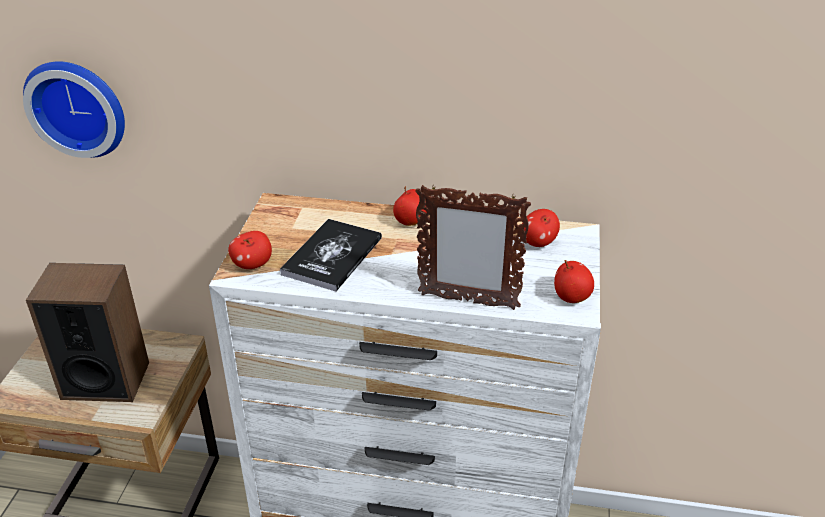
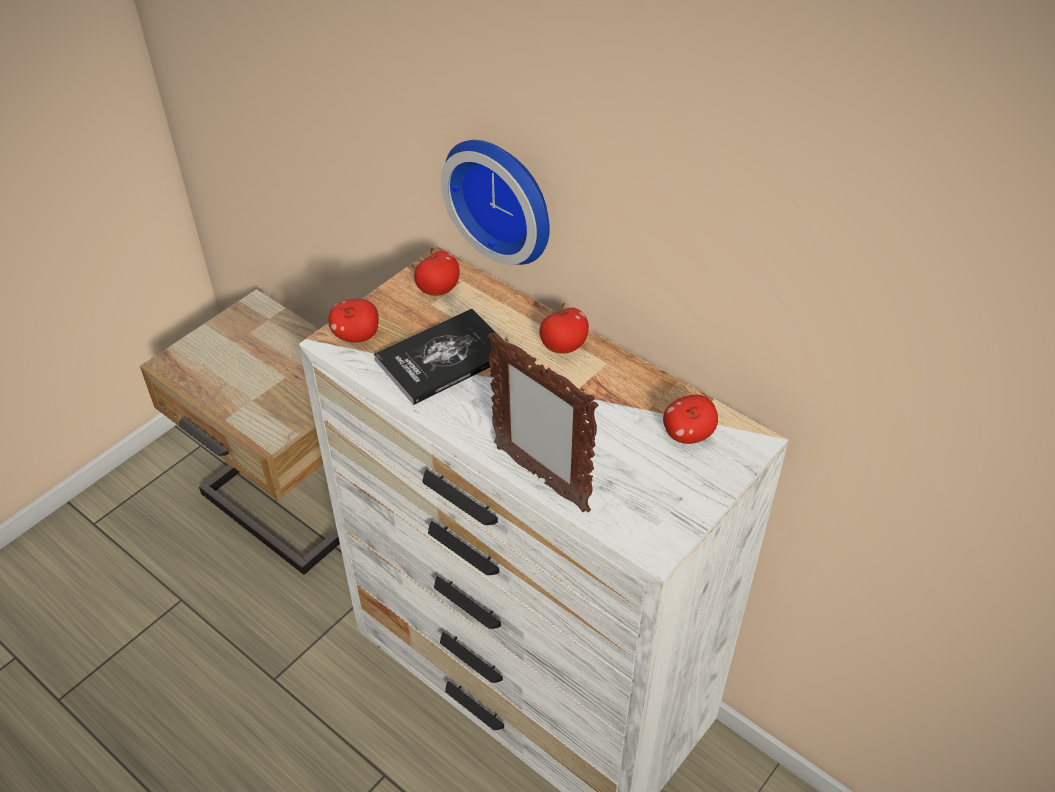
camera: 30 degrees right, 10 degrees up
wall clock [23,61,125,158] -> wall clock moved to [441,140,550,265]
speaker [26,263,149,402] -> none
apple [554,260,594,303] -> apple moved to [414,248,460,296]

